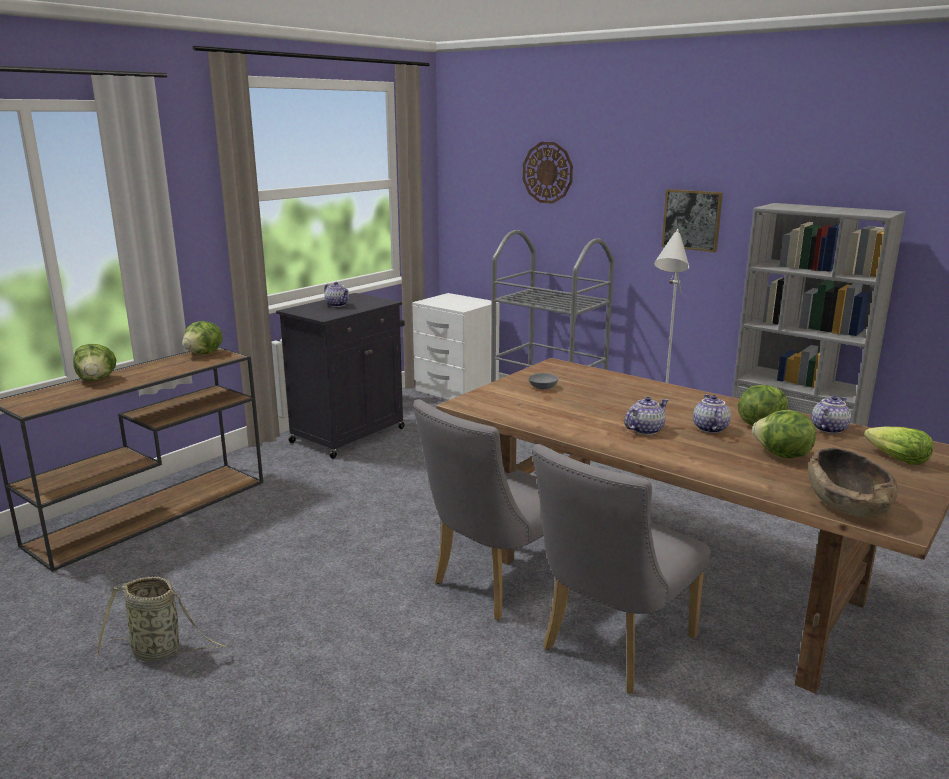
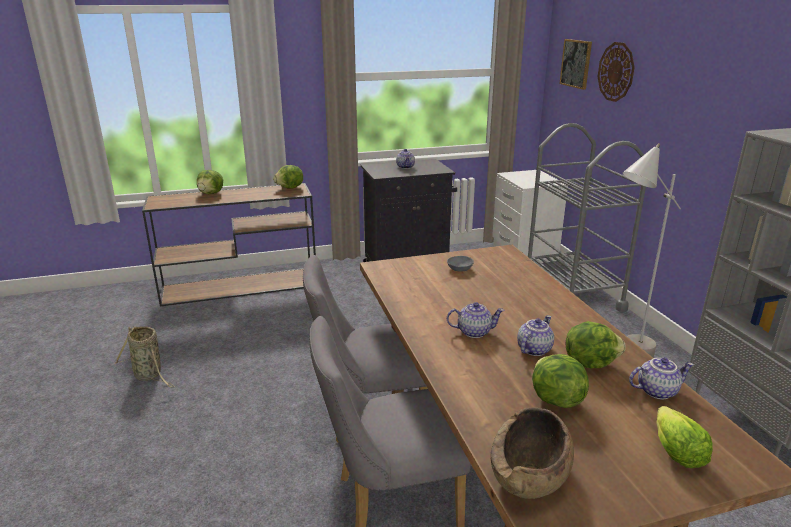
camera: 35 degrees right, 5 degrees up
picture [662,189,723,252] -> picture moved to [560,39,592,90]

